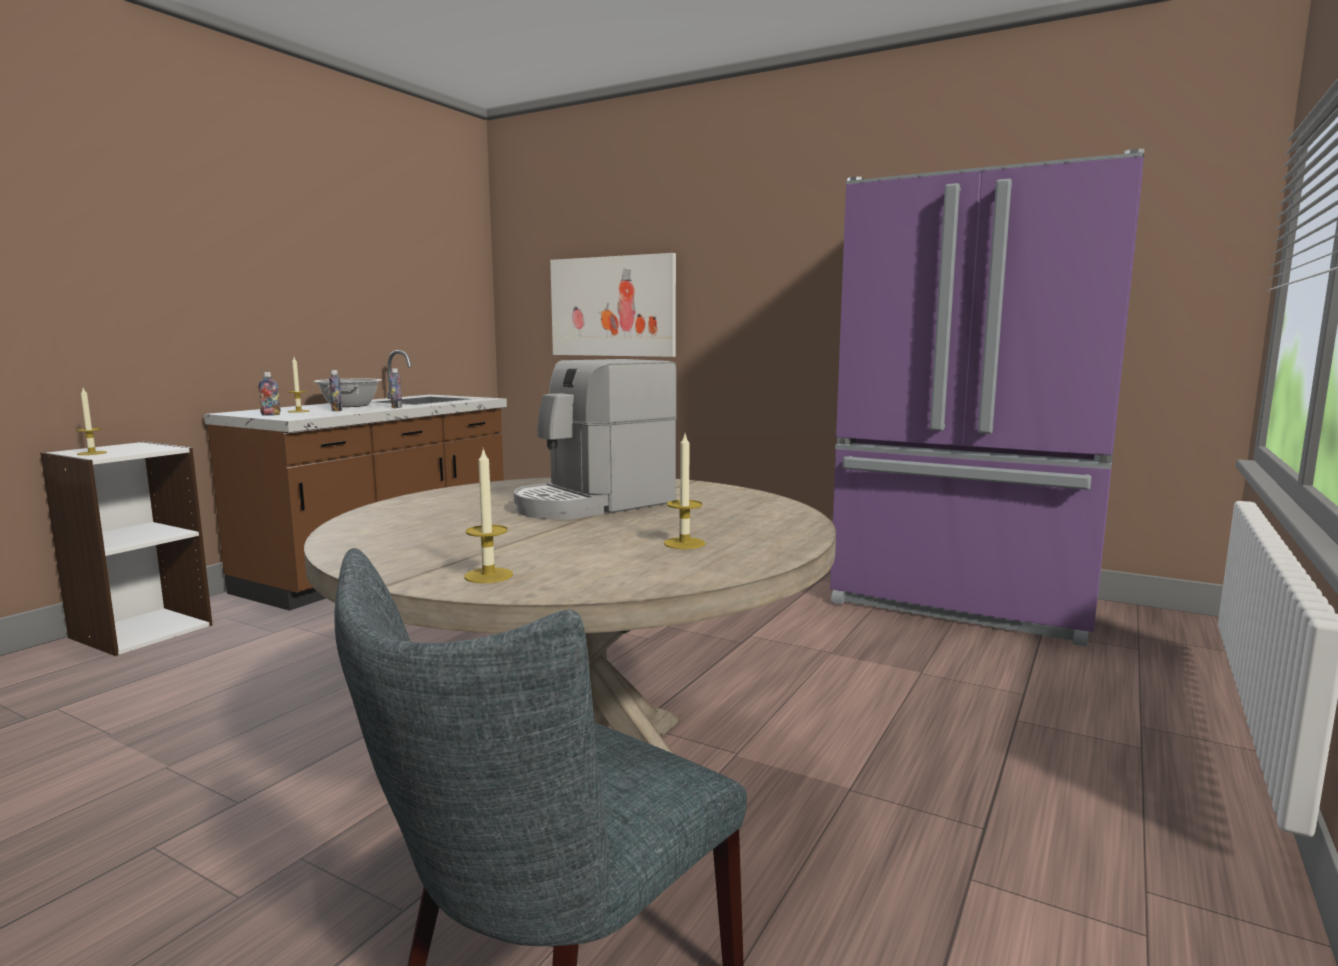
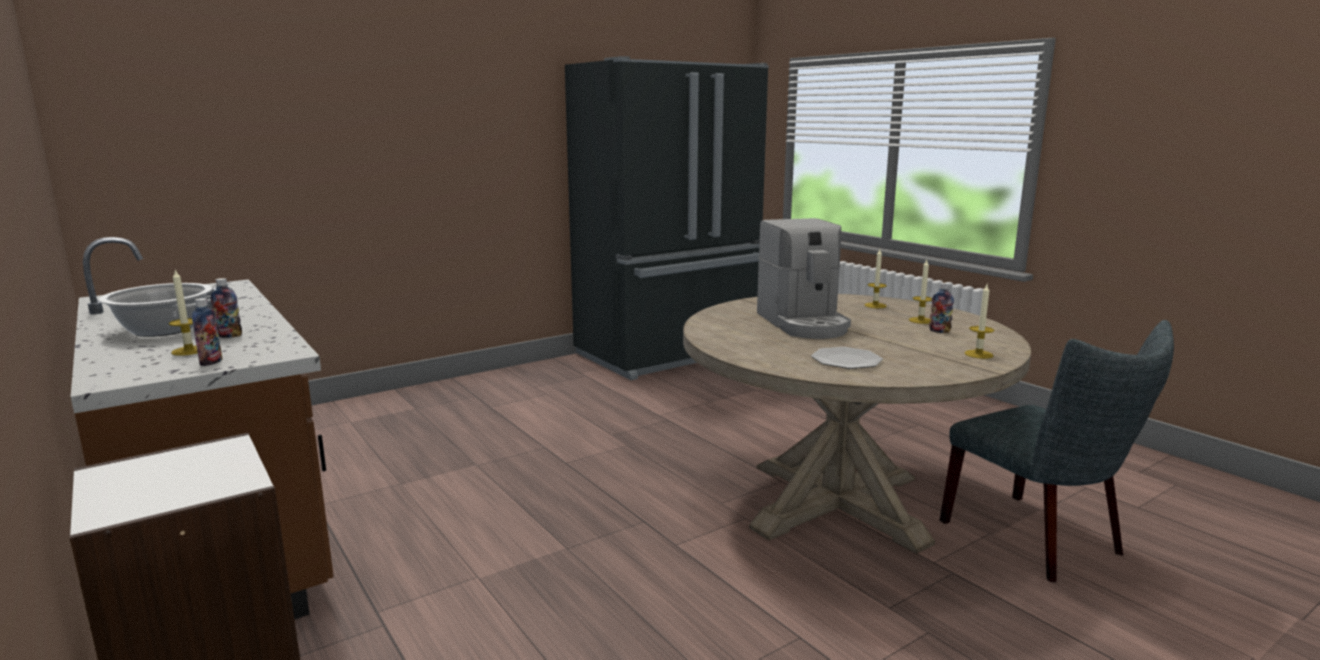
camera: 65 degrees left, 5 degrees up
candle [76,388,107,455] -> candle moved to [864,249,887,308]
bottle [390,368,402,408] -> bottle moved to [929,283,954,333]
picture [550,253,676,357] -> none
purple fridge [830,148,1144,647] -> black fridge [565,56,769,380]
none -> plate [811,347,883,369]

